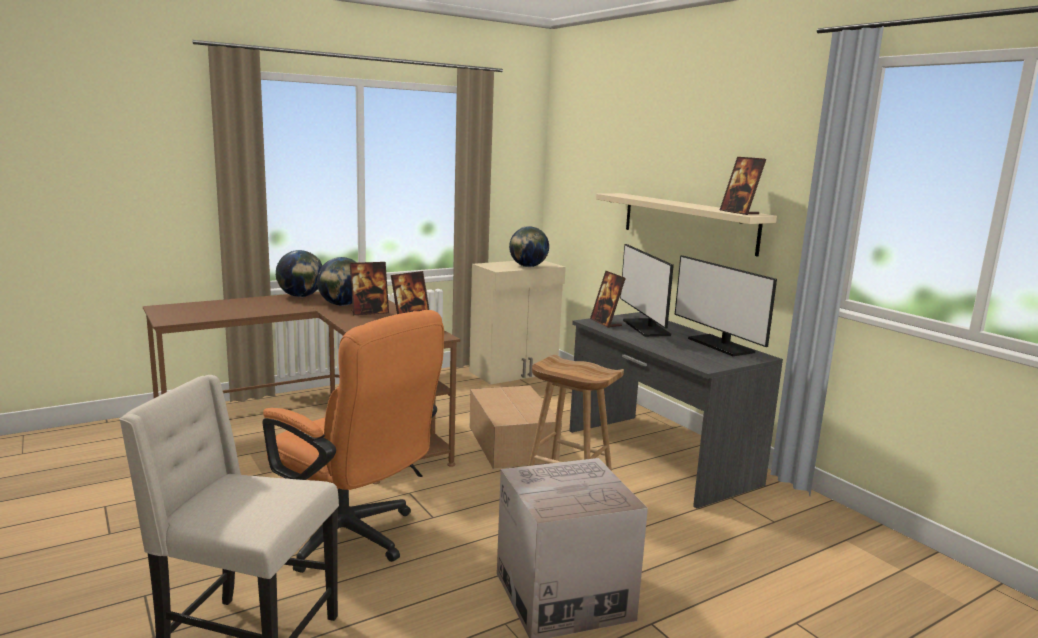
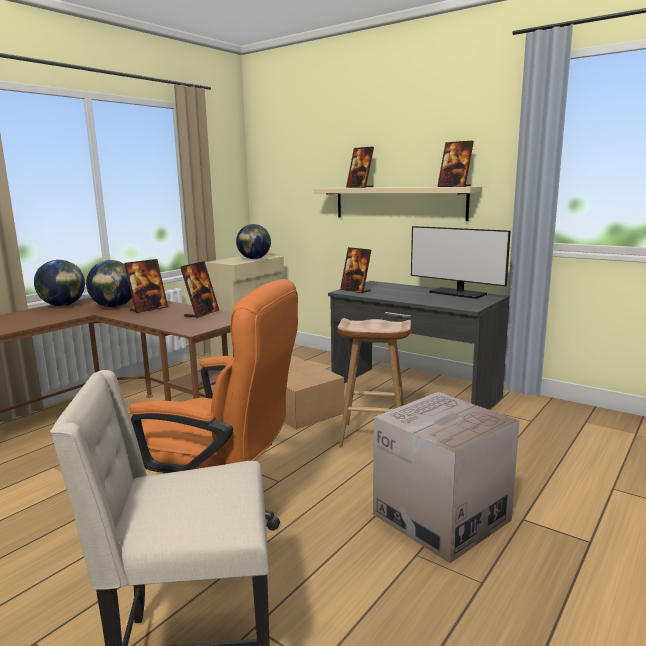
camera: 20 degrees left, 0 degrees up
monitor [620,244,674,337] -> none
none -> picture frame [346,146,374,188]

